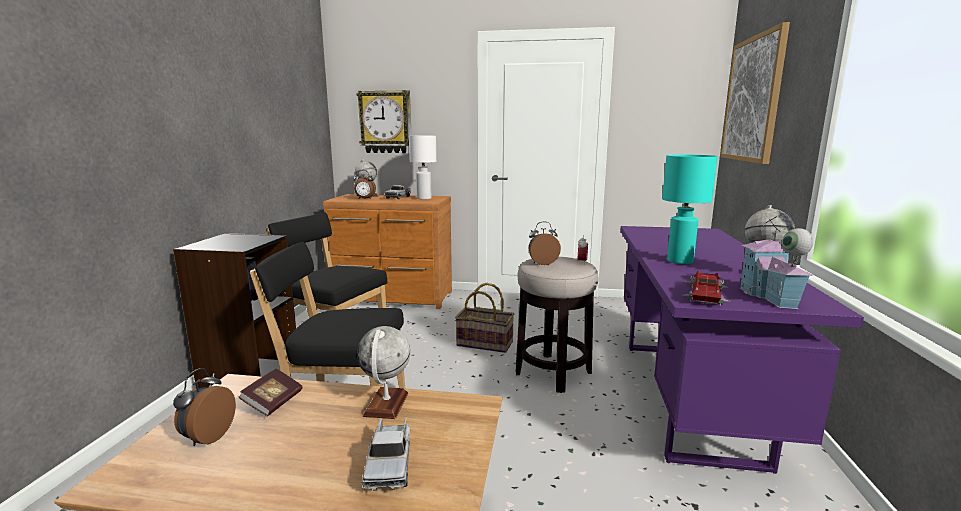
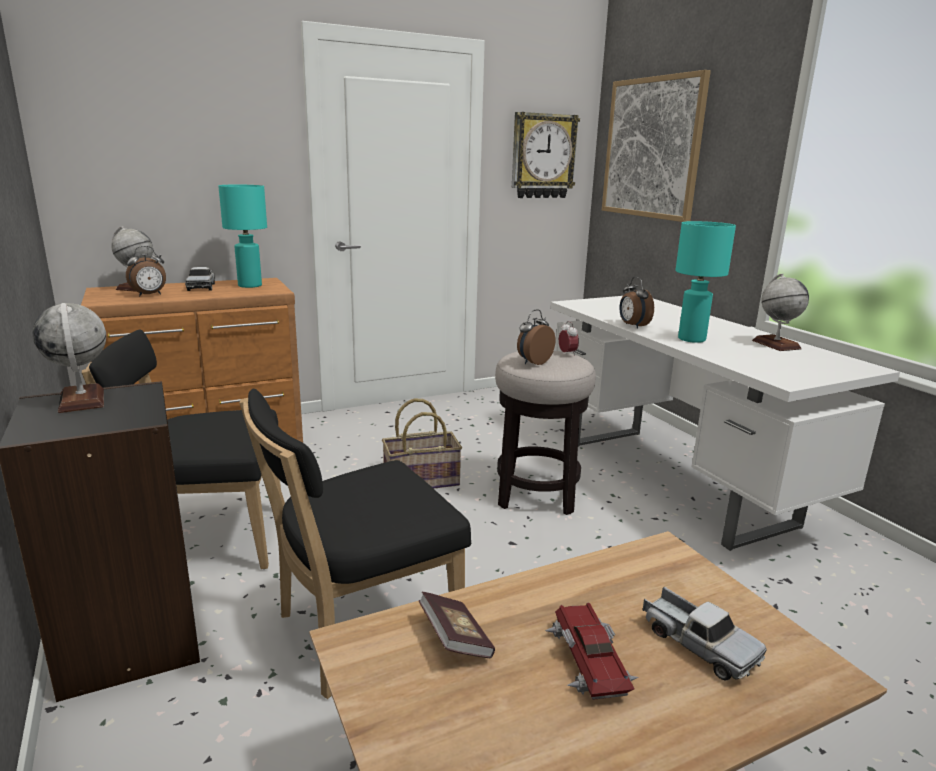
camera: 35 degrees left, 5 degrees up
alarm clock [173,368,236,446] -> alarm clock moved to [619,277,654,329]
wall clock [357,90,411,153] -> wall clock moved to [512,112,580,198]
globe [357,326,410,419] -> globe moved to [33,303,106,413]
white table lamp [409,136,437,200] -> turquoise table lamp [218,185,267,288]
purple desk [620,226,864,474] -> white desk [550,296,900,551]
toy car [682,271,730,305] -> toy car moved to [545,602,638,700]
toy house [740,216,813,309] -> none

